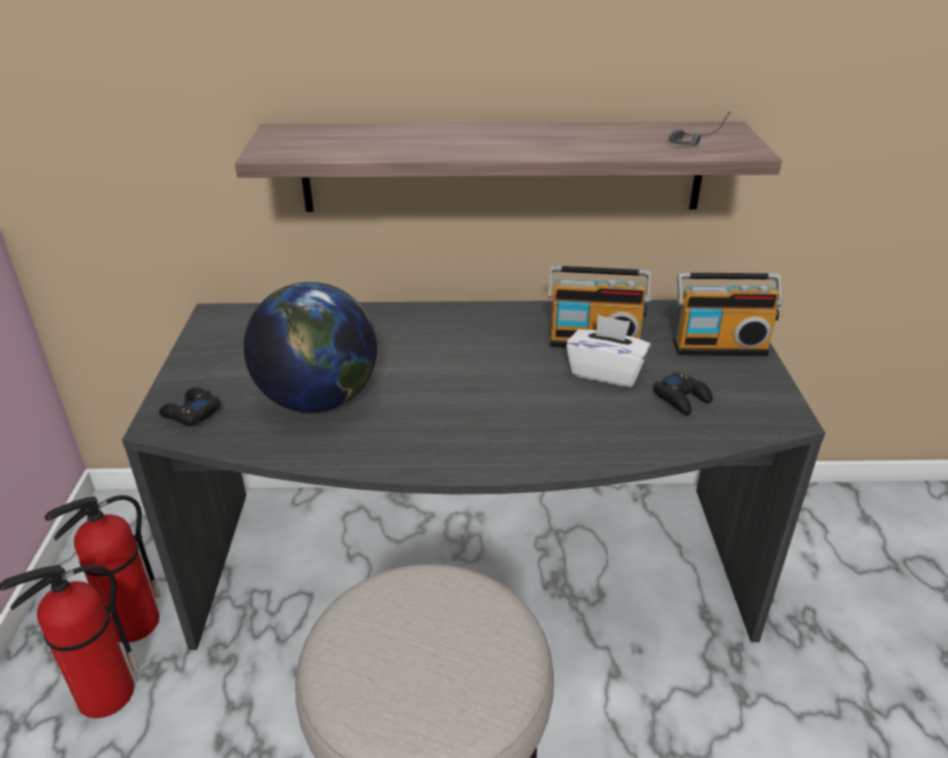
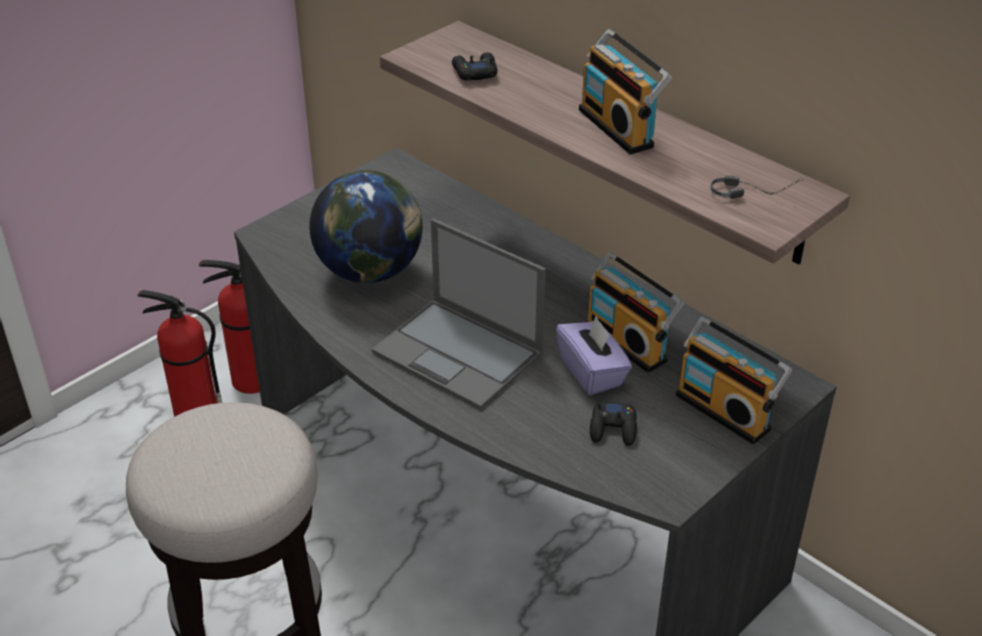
camera: 45 degrees right, 5 degrees up
black game controller [159,387,220,426] -> black game controller moved to [452,52,497,80]
white tissue box [566,315,651,387] -> purple tissue box [556,316,632,395]
none -> laptop [372,218,546,409]
none -> radio [579,29,672,155]

